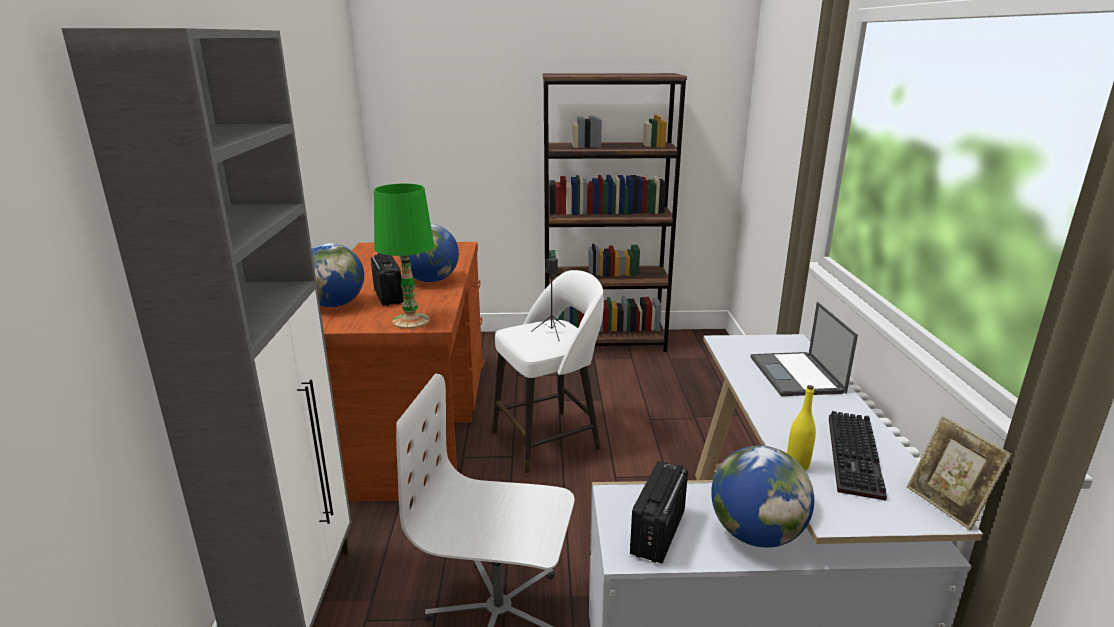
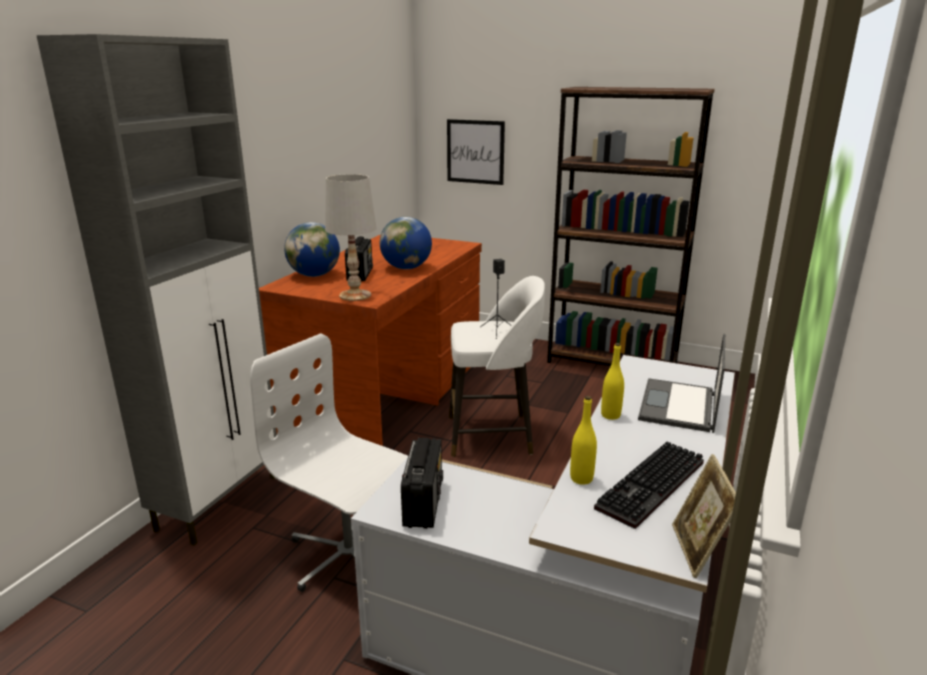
camera: 25 degrees right, 0 degrees up
green table lamp [374,184,434,329] -> white table lamp [325,174,376,301]
radio [630,461,688,564] -> radio turned 135 degrees clockwise [401,438,443,529]
globe [711,446,814,548] -> none
none -> picture [447,119,505,185]
none -> yellow bottle [601,343,624,420]

